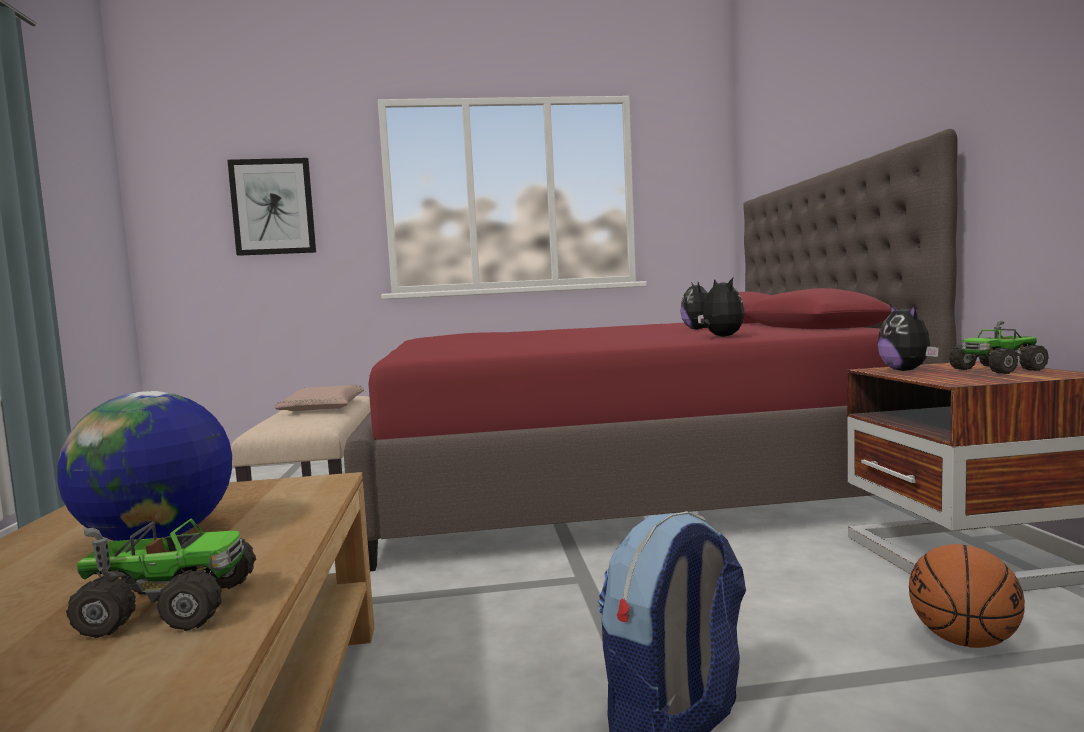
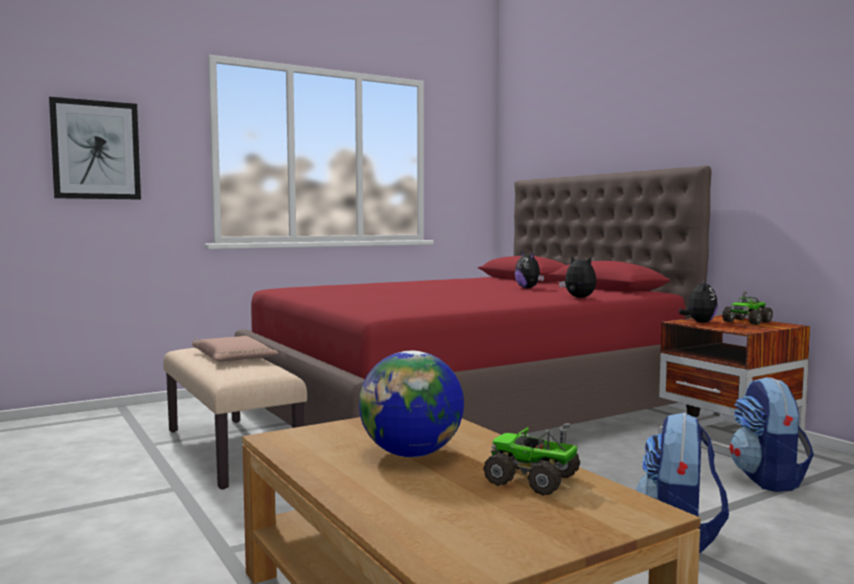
camera: 25 degrees left, 0 degrees up
toy truck [66,519,256,638] -> toy truck turned 120 degrees counterclockwise [483,423,580,496]
plush toy [877,304,939,371] -> plush toy turned 135 degrees counterclockwise [679,279,718,323]
basketball [909,544,1025,648] -> backpack [730,377,814,492]

